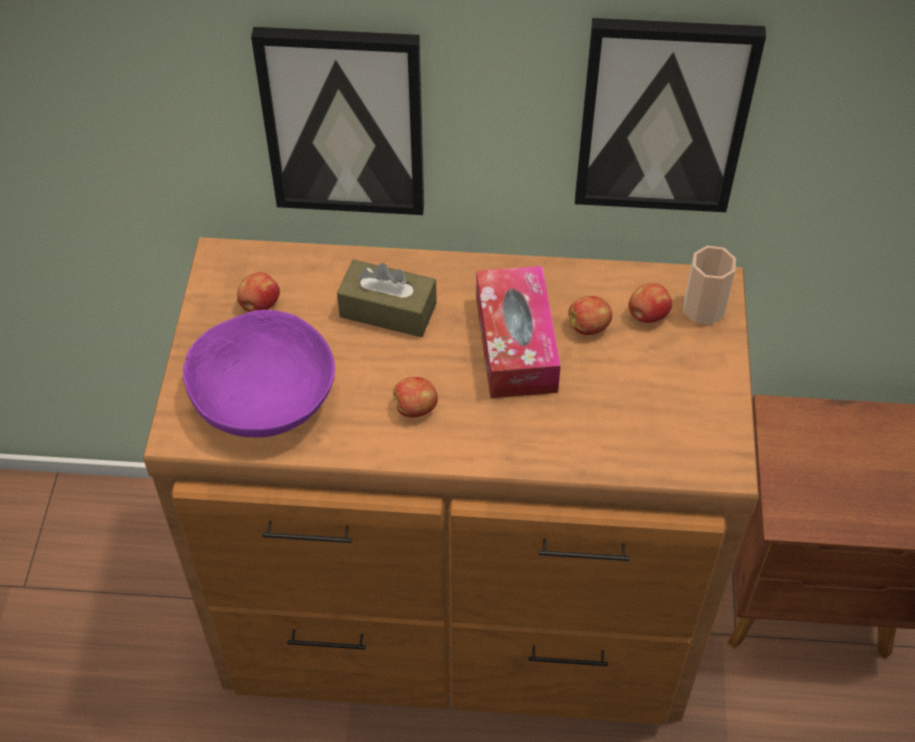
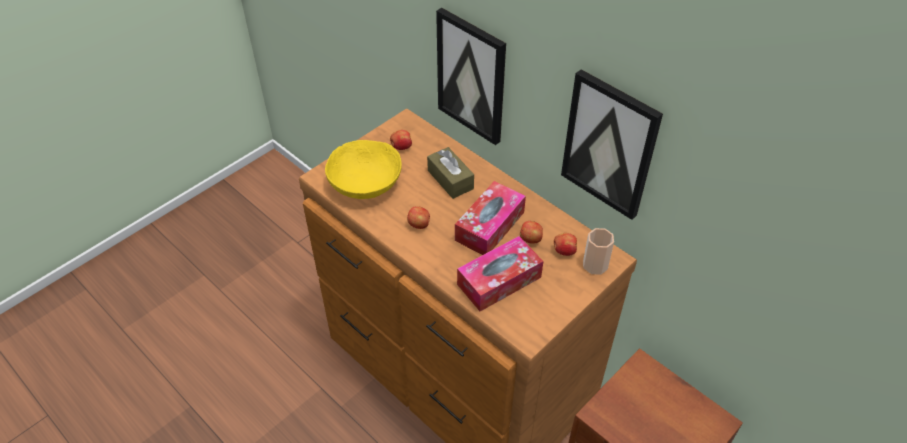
camera: 40 degrees right, 5 degrees down
purple bowl [183,310,335,438] -> yellow bowl [325,140,402,199]
none -> tissue box [457,236,543,311]

